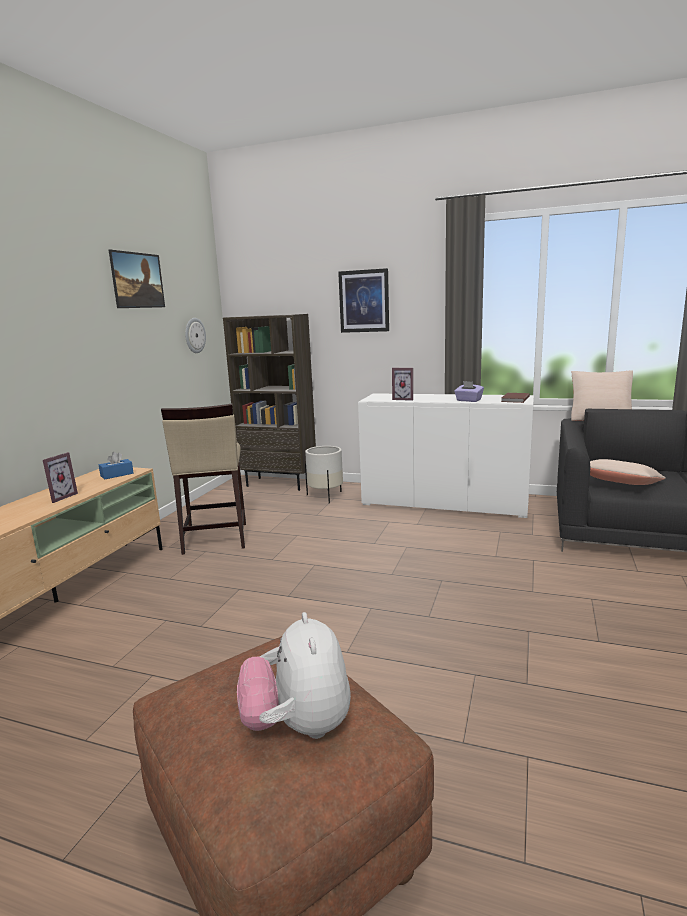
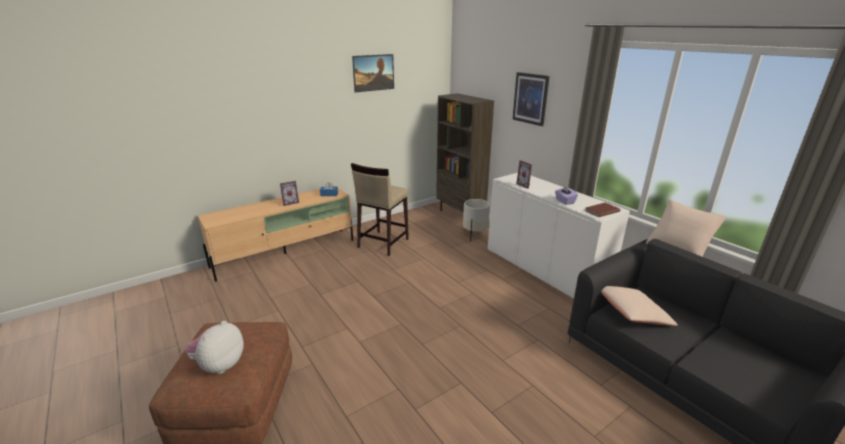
camera: 35 degrees right, 10 degrees up
wall clock [185,318,206,353] -> none

